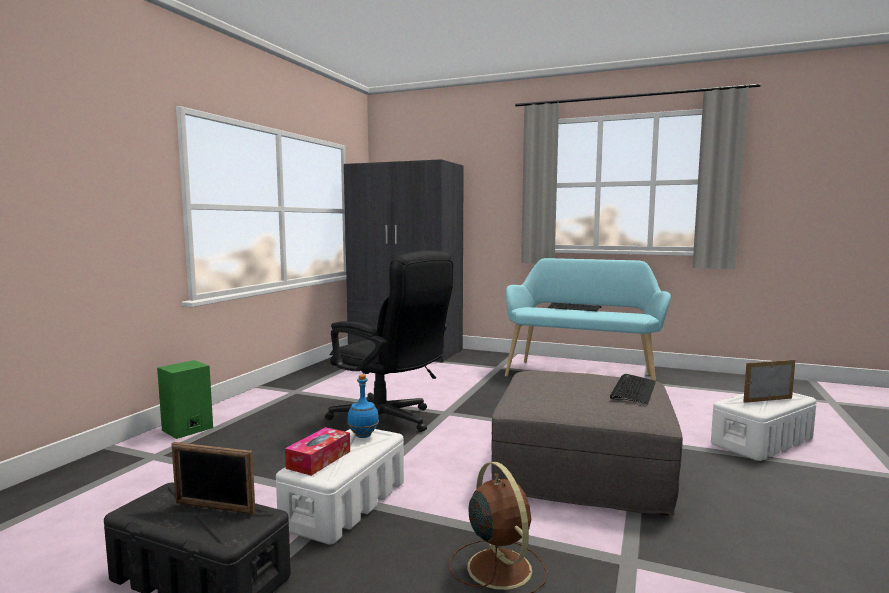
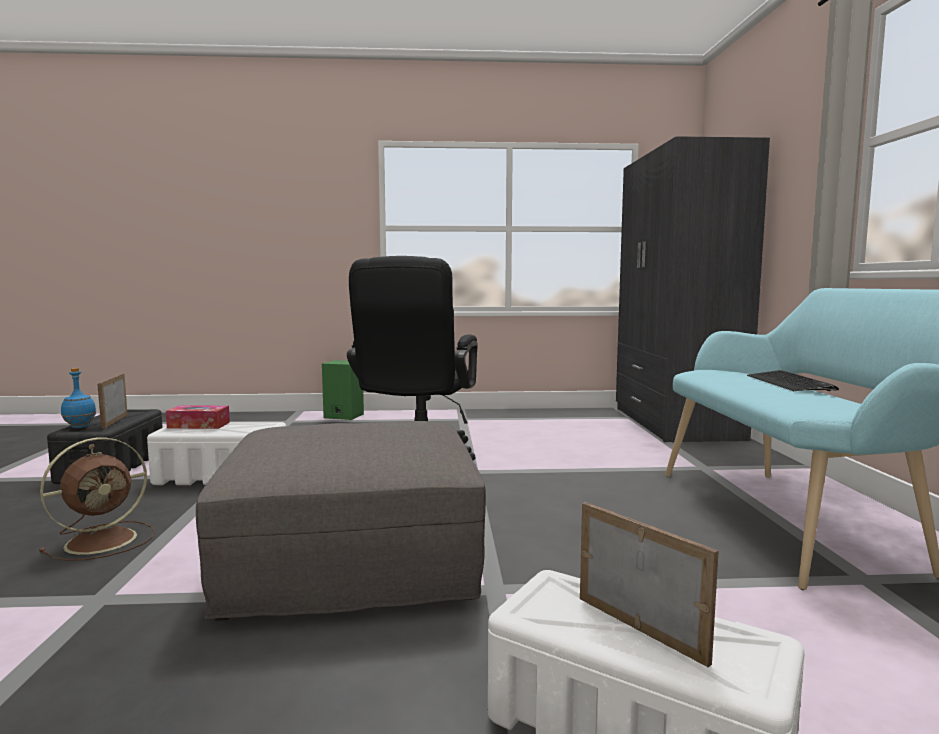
camera: 65 degrees right, 0 degrees up
blue bottle [347,375,379,438] -> blue bottle moved to [61,368,96,428]
keyboard [610,374,656,404] -> none

